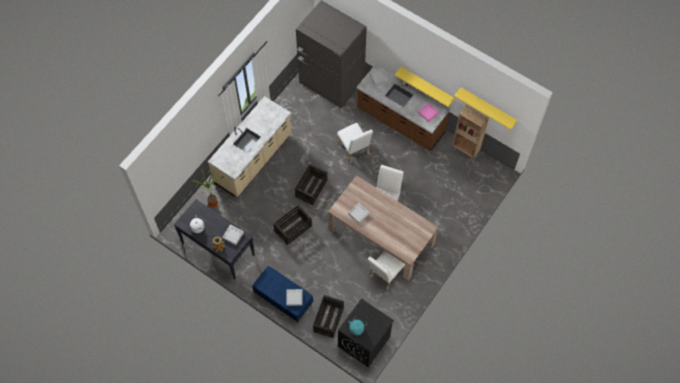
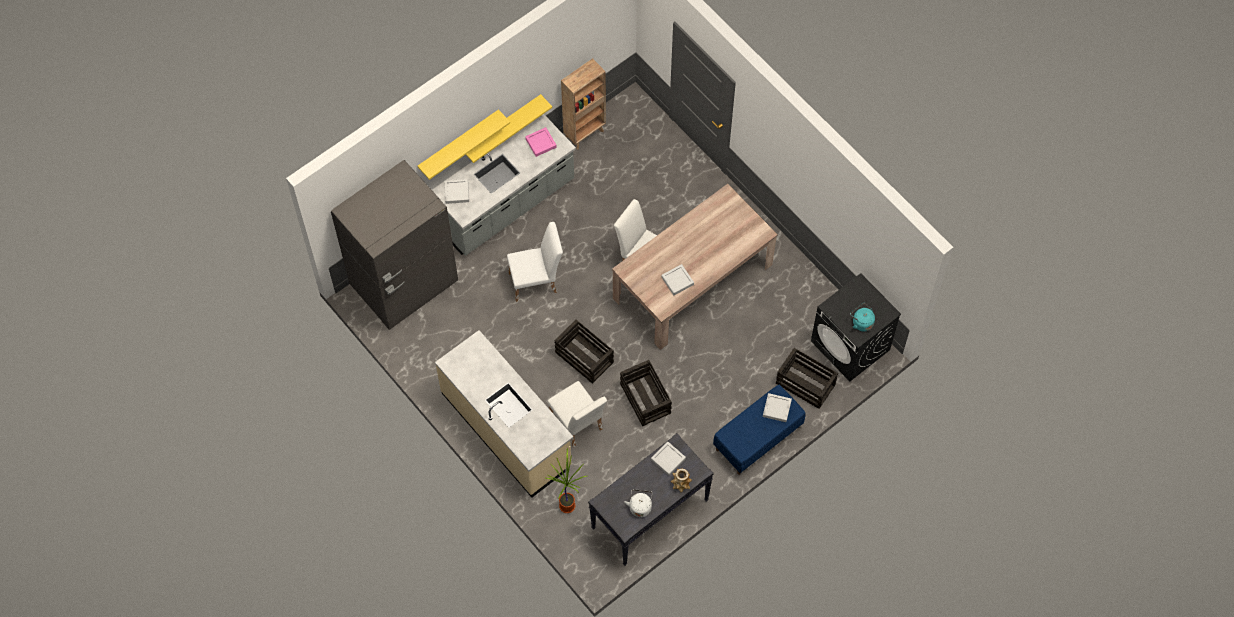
camera: 75 degrees left, 0 degrees up
brown counter [356,64,451,151] -> grey counter [432,114,576,256]
white chair [368,251,405,290] -> white chair moved to [548,381,607,448]
yellow shelf [454,87,518,130] -> yellow shelf moved to [418,109,510,180]

